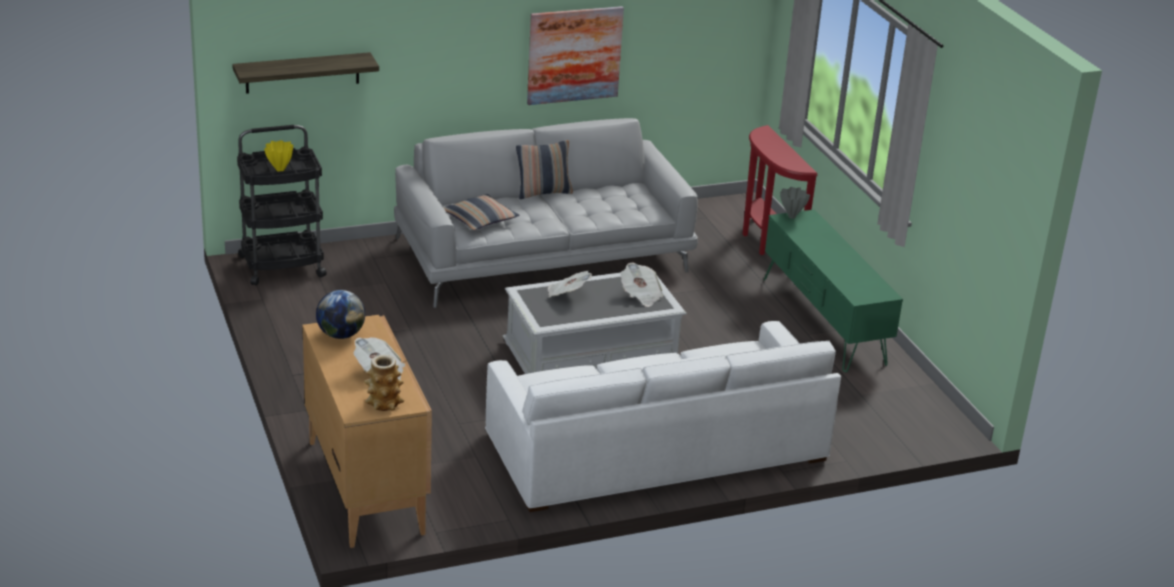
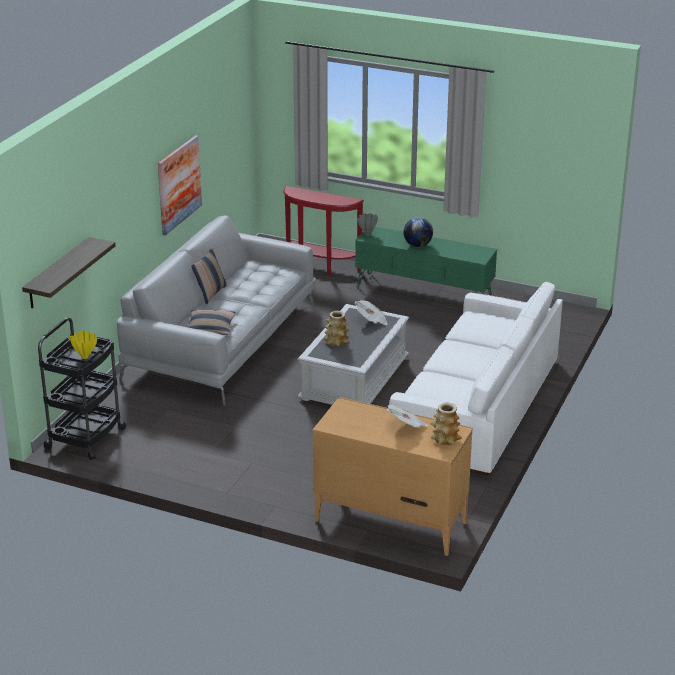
camera: 45 degrees left, 0 degrees up
globe [316,290,365,339] -> globe moved to [404,217,433,247]
newspaper [548,271,592,297] -> vase [324,311,349,347]

